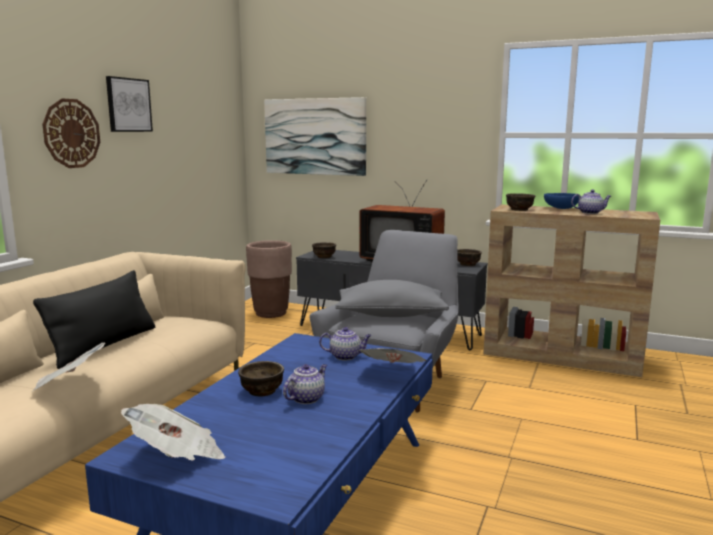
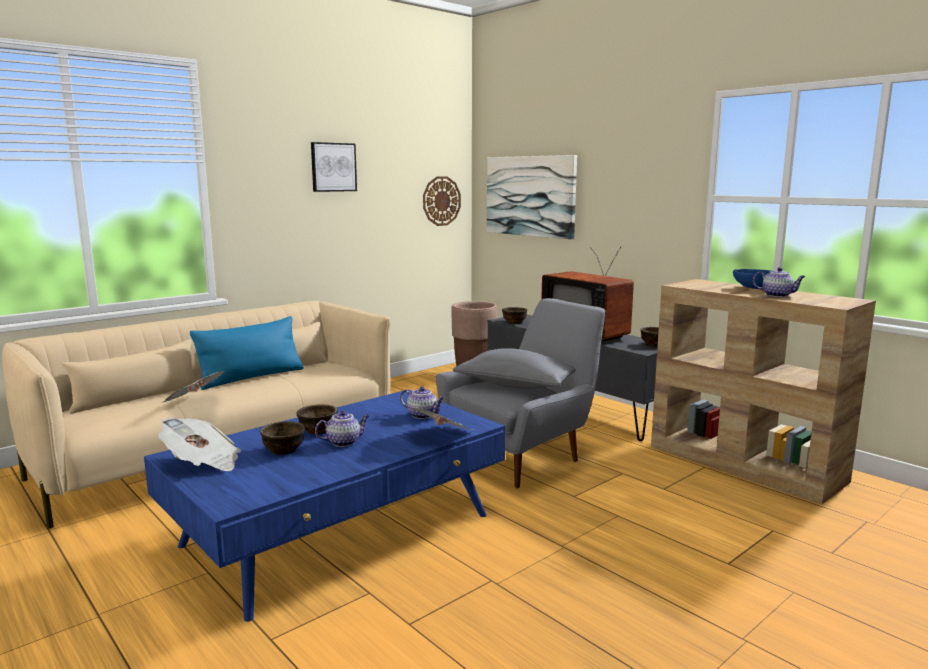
camera: 25 degrees right, 0 degrees up
black pillow [33,270,155,369] -> blue pillow [190,316,304,390]
wall clock [42,98,100,168] -> wall clock moved to [423,176,461,226]
brown bowl [506,193,535,211] -> brown bowl moved to [260,421,305,455]

